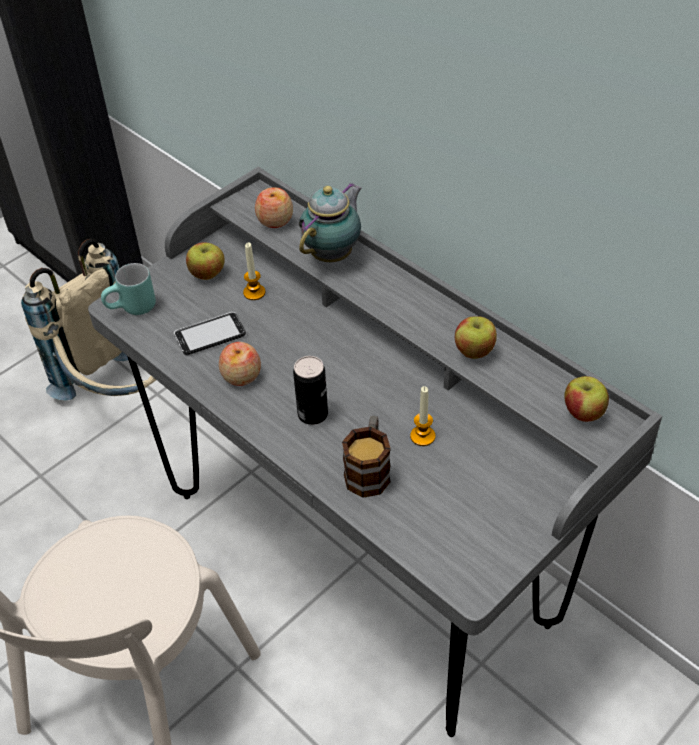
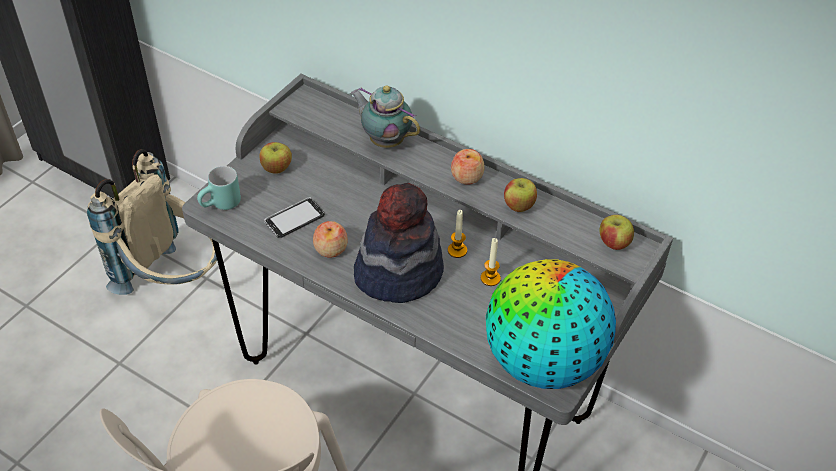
camera: 15 degrees left, 0 degrees up
candle [243,243,265,300] -> candle moved to [448,210,467,258]
apple [255,187,293,228] -> apple moved to [451,149,485,185]
can [293,356,328,425] -> hat [354,183,444,303]
teapot [299,183,362,262] -> teapot turned 75 degrees counterclockwise [351,85,421,148]
mug [342,416,391,498] -> none
none -> globe [486,259,616,389]

